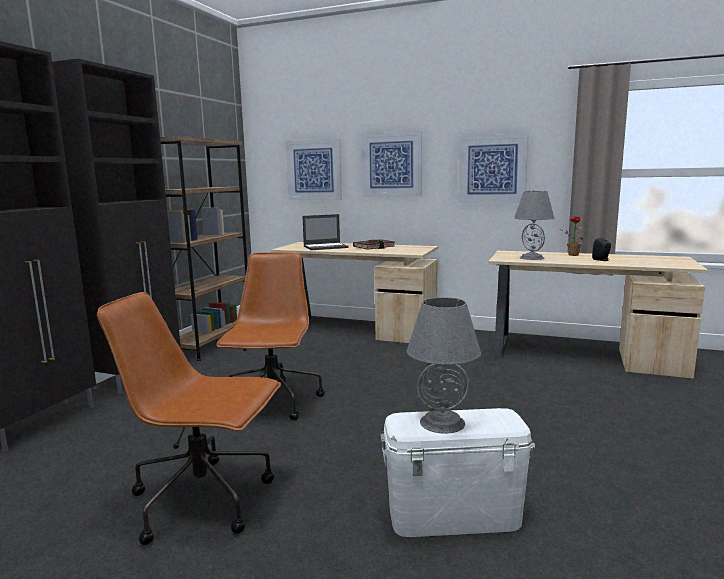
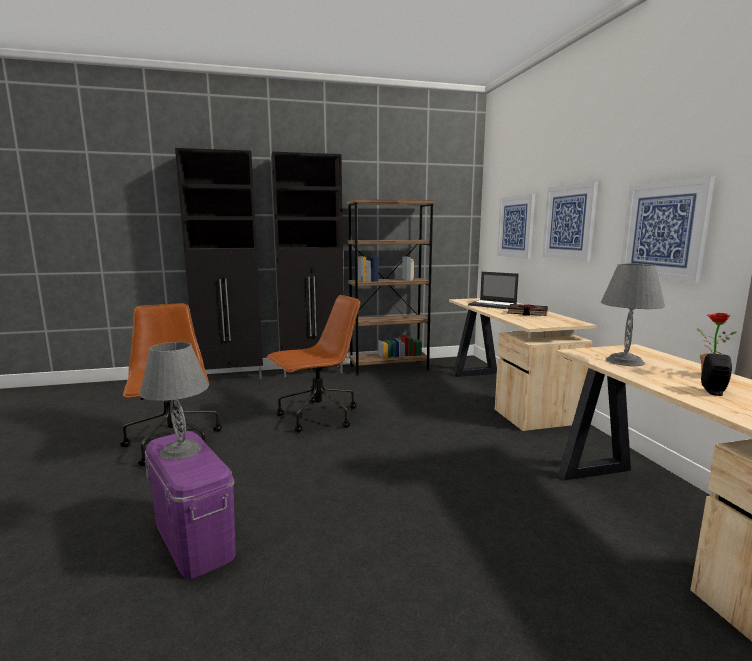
camera: 55 degrees right, 0 degrees up
white storage box [380,408,535,537] -> purple storage box [145,431,236,579]

